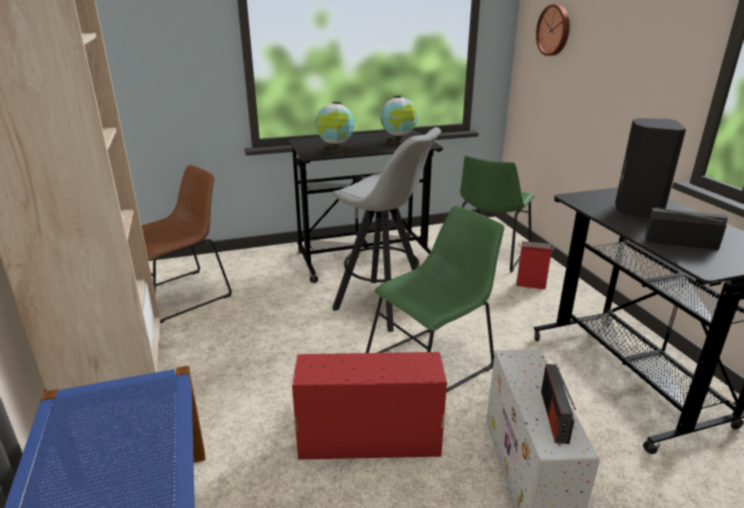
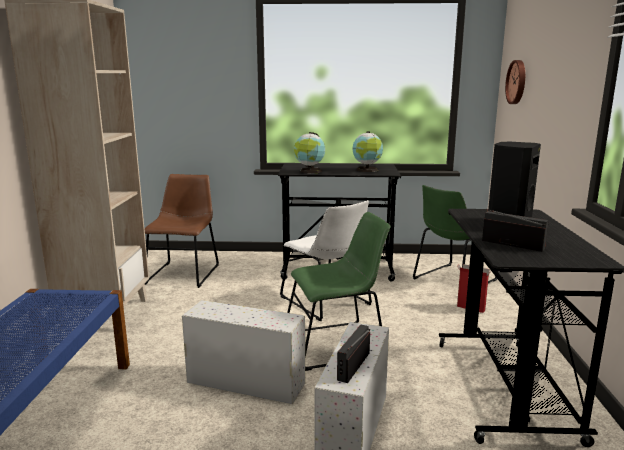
camera: 20 degrees right, 10 degrees down
brown chair [142,164,232,323] -> brown chair turned 60 degrees counterclockwise [145,174,219,288]
red storage box [292,352,447,460] -> white storage box [182,300,305,404]
grey stool [332,127,441,332] -> white chair [280,200,372,321]

